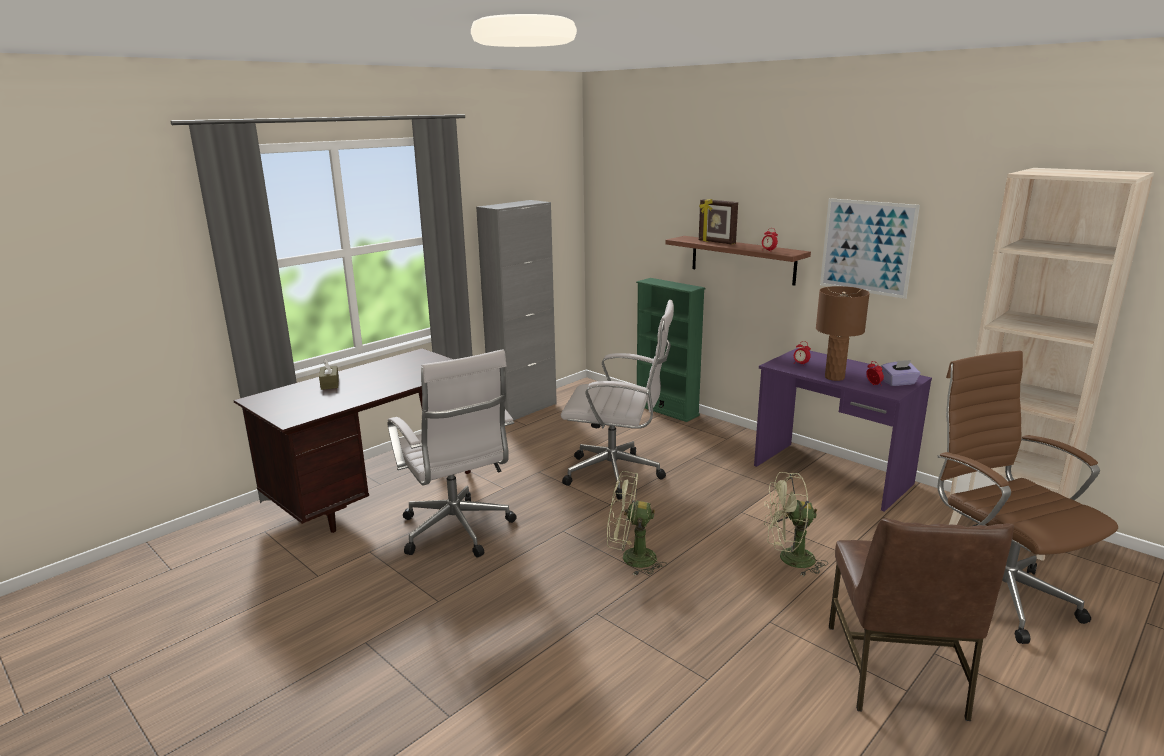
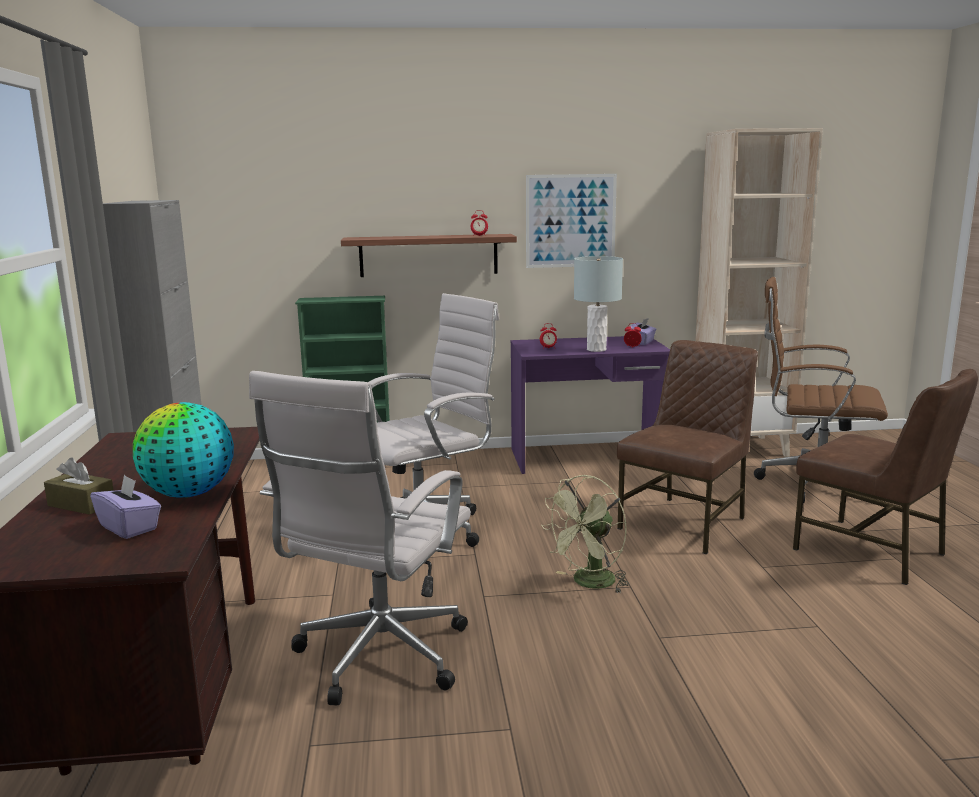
camera: 50 degrees left, 5 degrees down
white office chair [387,350,517,558] -> white office chair turned 105 degrees clockwise [249,371,471,705]
picture frame [699,199,738,244] -> none
green fan [764,472,828,576] -> brown chair [617,340,758,554]
brown table lamp [816,286,870,381] -> grey table lamp [574,256,623,352]
none -> purple tissue box [90,474,161,539]
none -> globe [133,402,234,498]

